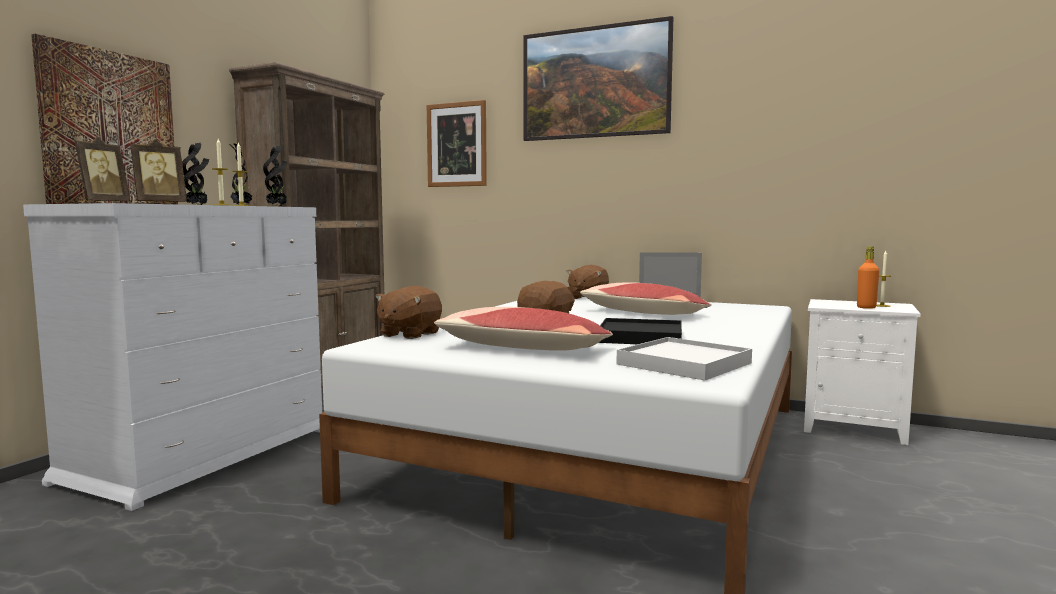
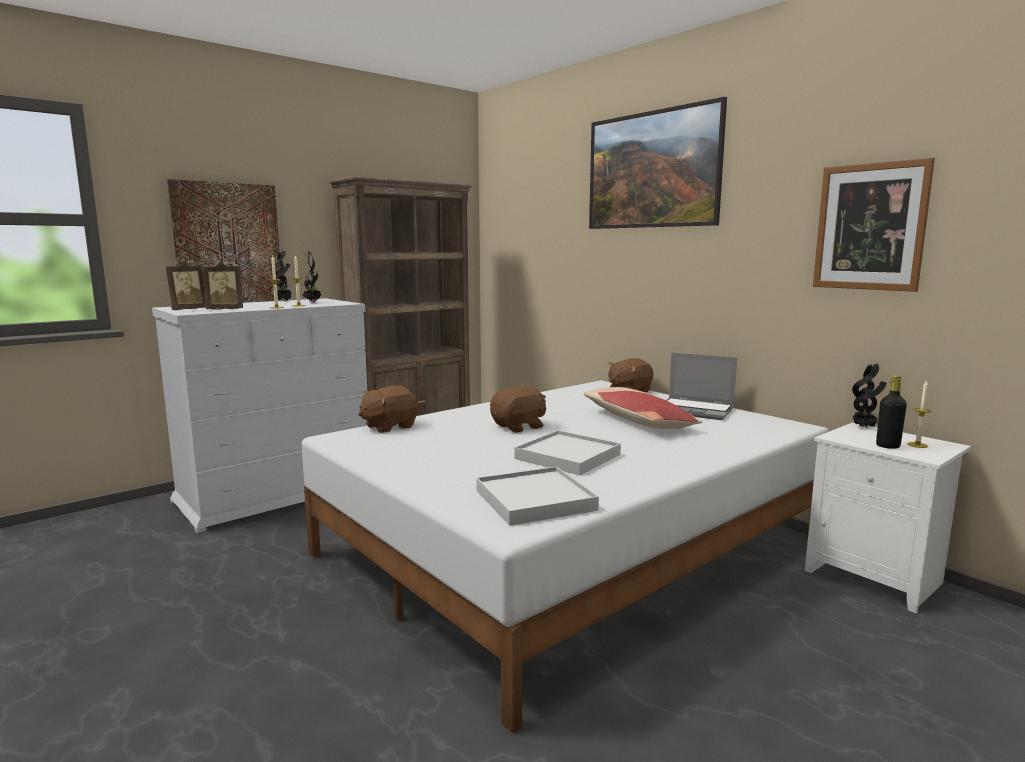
camera: 25 degrees right, 5 degrees up
potted plant [263,146,288,207] -> potted plant moved to [852,363,887,428]
picture [427,100,487,187] -> picture moved to [813,158,935,292]
pillow [434,307,613,351] -> none
black tray [599,318,682,344] -> white tray [514,430,621,475]
orange bottle [857,246,879,309] -> black bottle [876,375,907,449]

